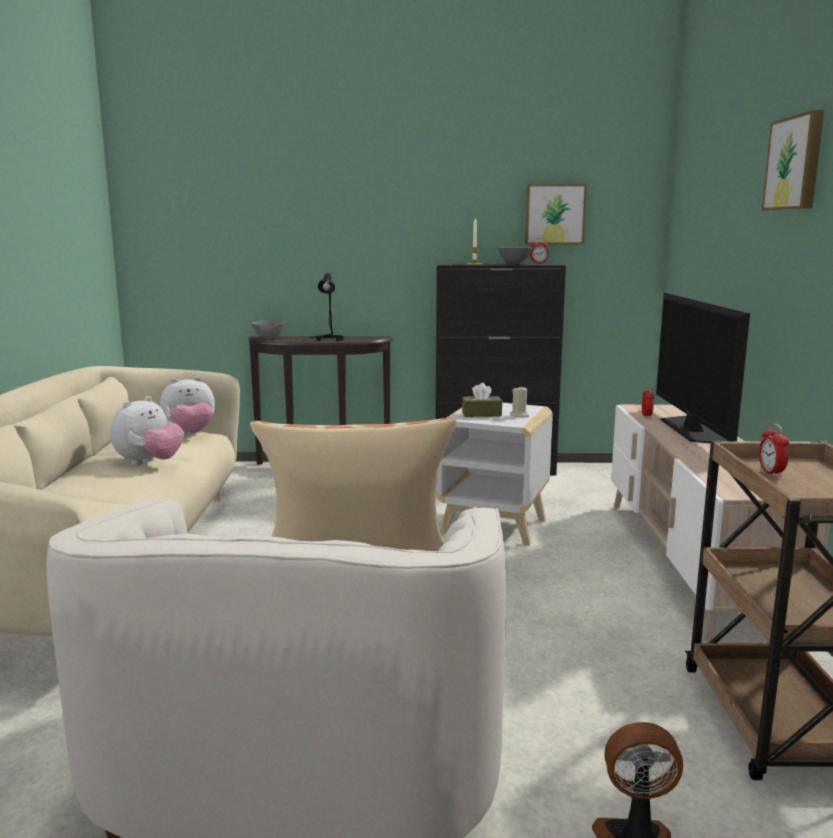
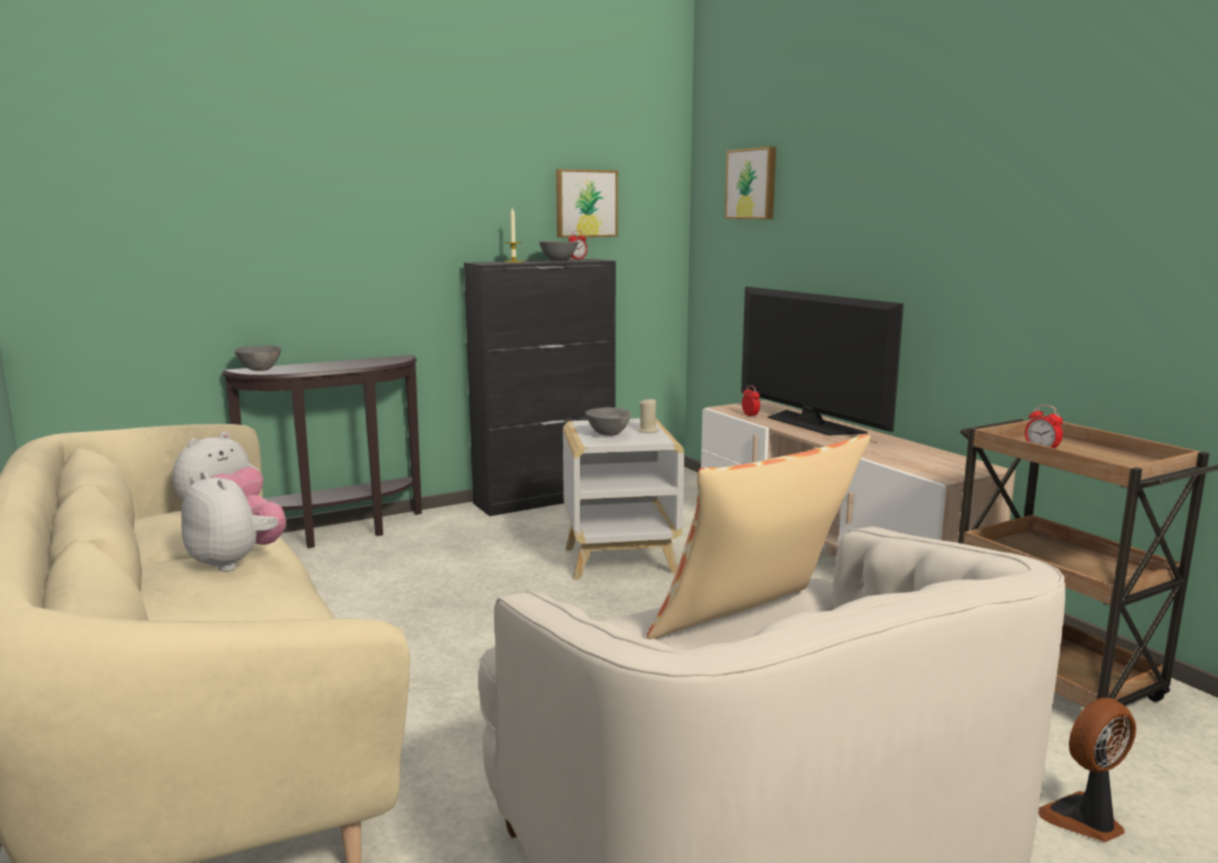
camera: 30 degrees left, 0 degrees up
plush toy [110,396,184,465] -> plush toy turned 45 degrees counterclockwise [181,471,286,572]
black table lamp [310,273,344,341] -> none
brown tissue box [462,383,502,417] -> grey bowl [585,407,631,436]
picture [762,110,824,211] -> picture moved to [725,146,776,219]

